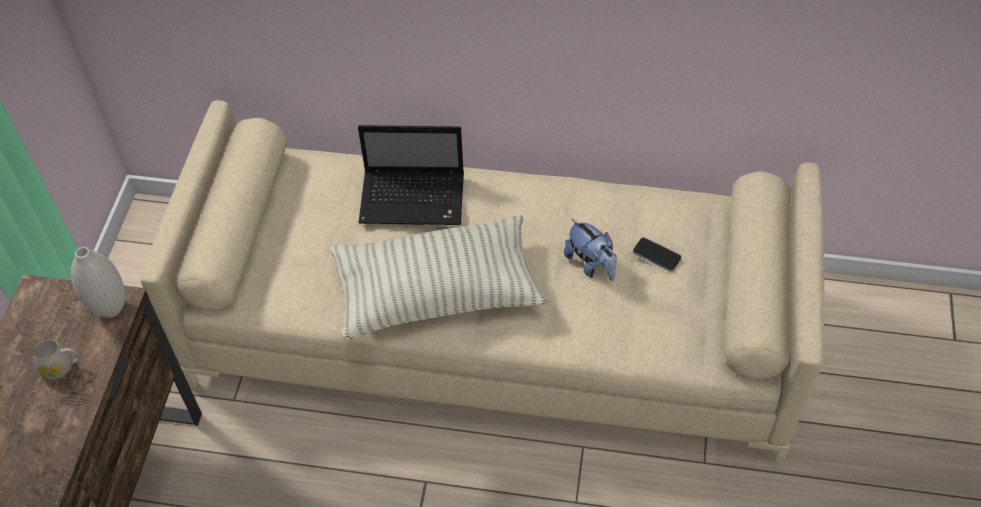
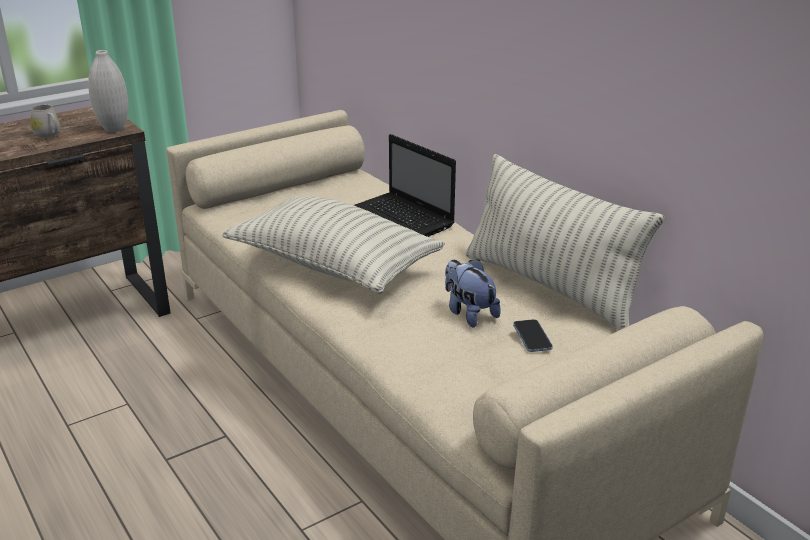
camera: 45 degrees right, 25 degrees down
plush toy [564,218,617,281] -> plush toy turned 135 degrees clockwise [445,259,501,327]
none -> pillow [465,154,664,330]

